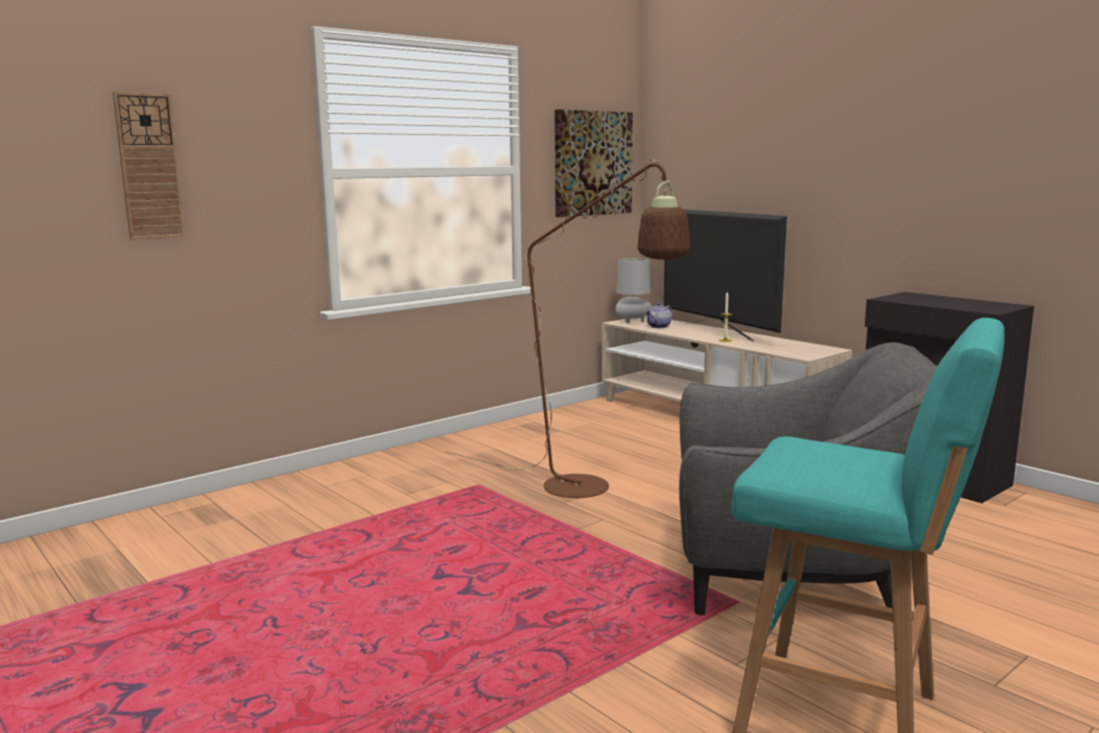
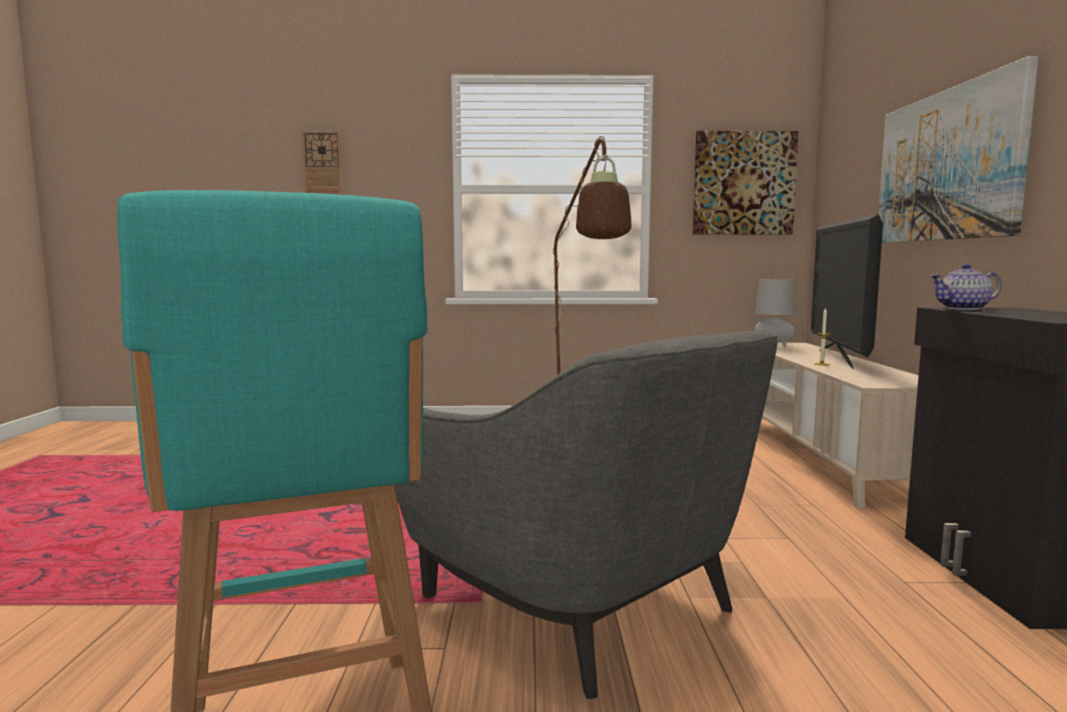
camera: 40 degrees right, 5 degrees down
teapot [645,303,672,328] -> teapot moved to [930,264,1002,310]
none -> picture [878,56,1038,243]

